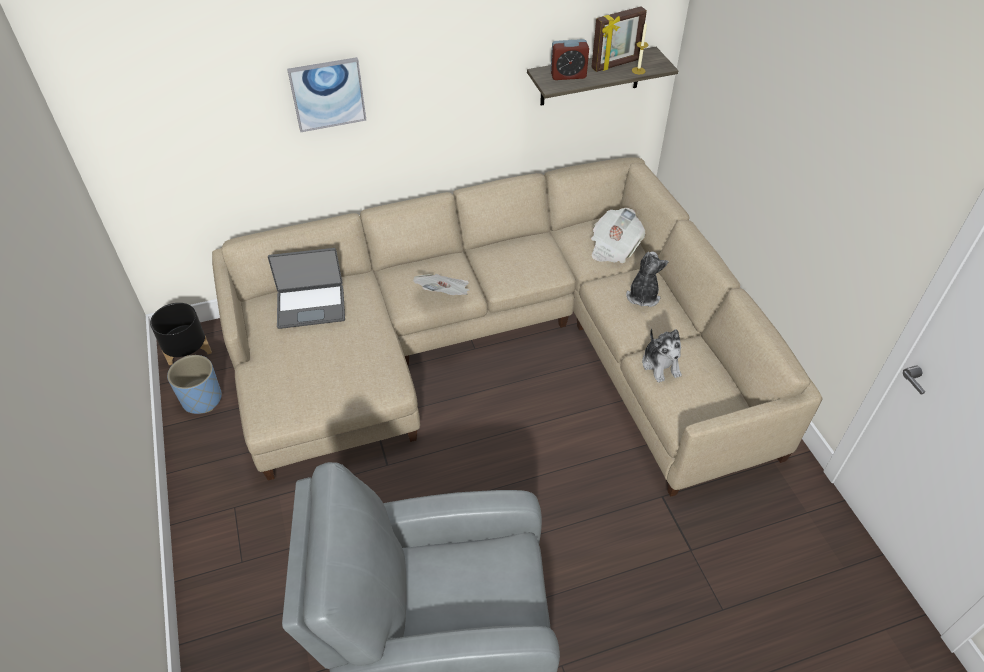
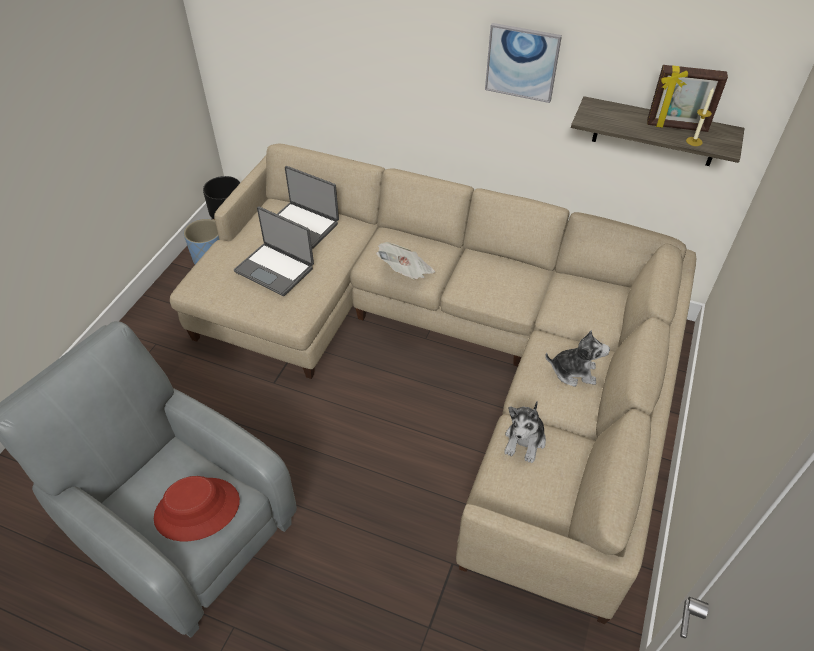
camera: 40 degrees right, 0 degrees up
picture [287,57,366,132] -> picture moved to [485,23,562,103]
alarm clock [550,39,589,80] -> none
newspaper [591,208,645,263] -> none
plush toy [626,252,669,307] -> plush toy turned 45 degrees clockwise [545,330,610,387]
none -> red hat [154,476,240,542]
none -> laptop [234,206,314,296]

